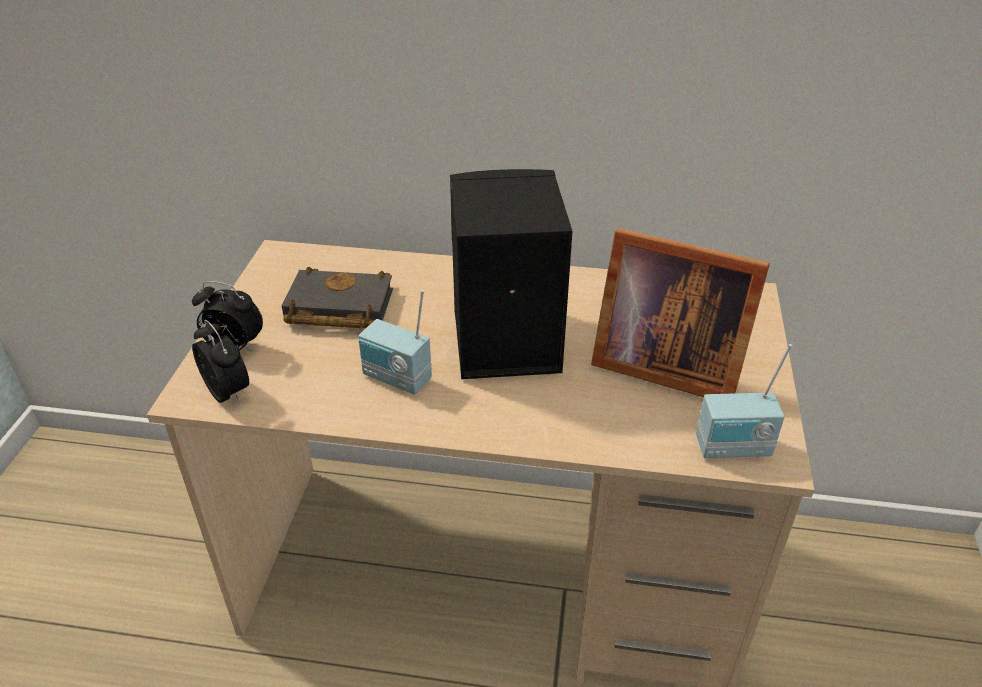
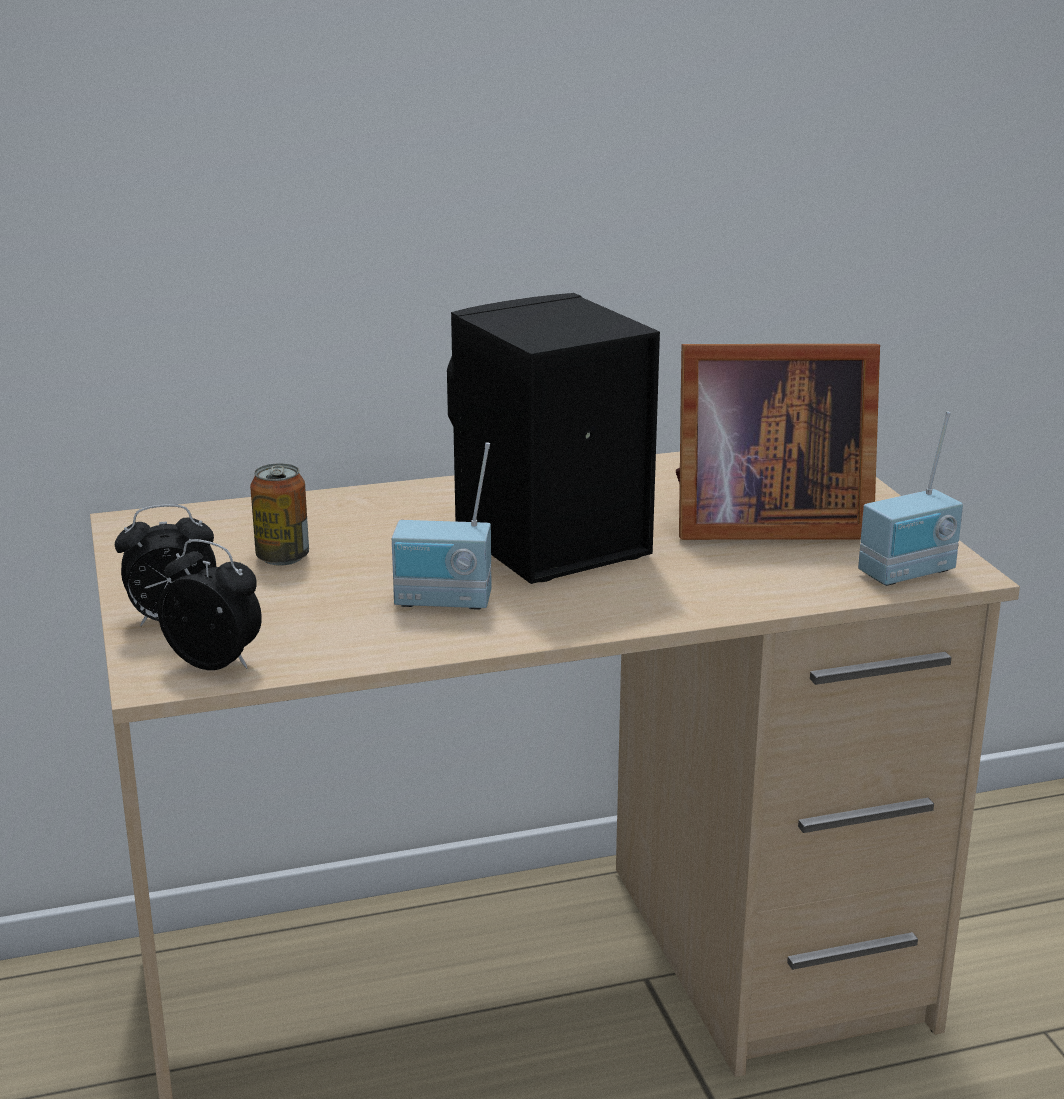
camera: 25 degrees left, 15 degrees down
black book [282,267,393,329] -> can [250,463,309,566]

